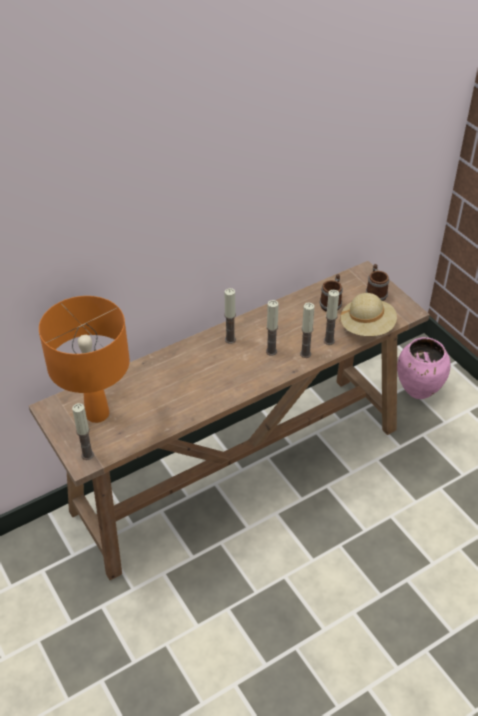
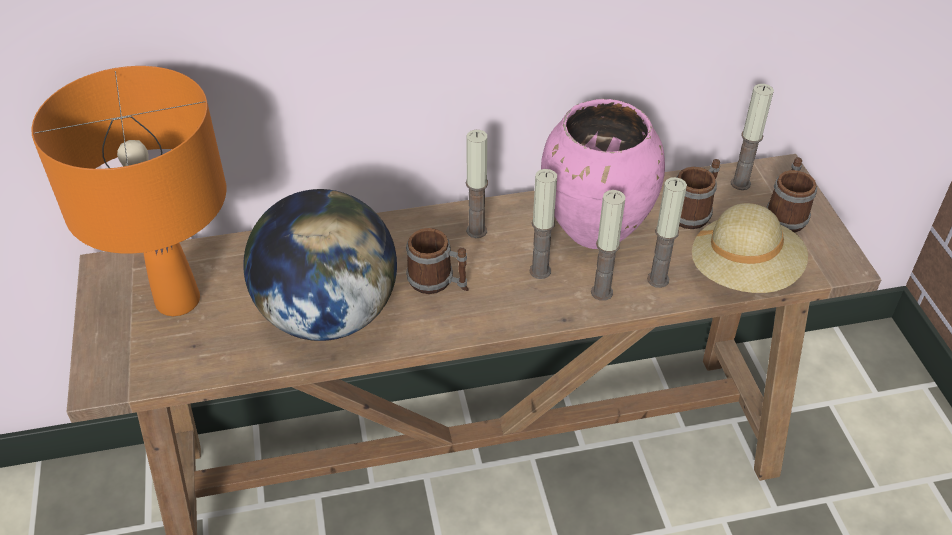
camera: 20 degrees right, 0 degrees up
candle [72,403,94,460] -> candle moved to [731,84,774,190]
pink vase [397,337,451,399] -> pink vase moved to [541,98,665,249]
none -> globe [243,189,397,341]
none -> mug [406,228,469,294]

